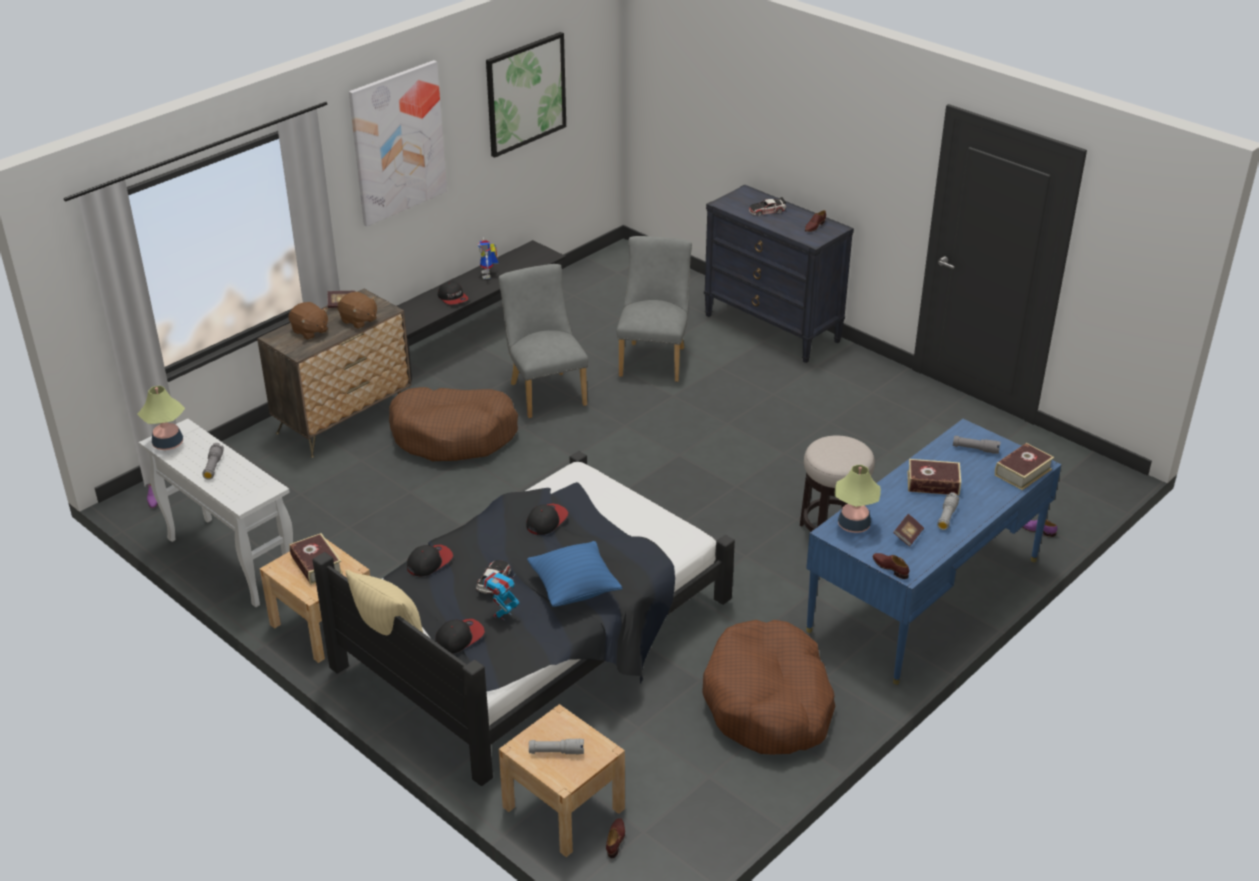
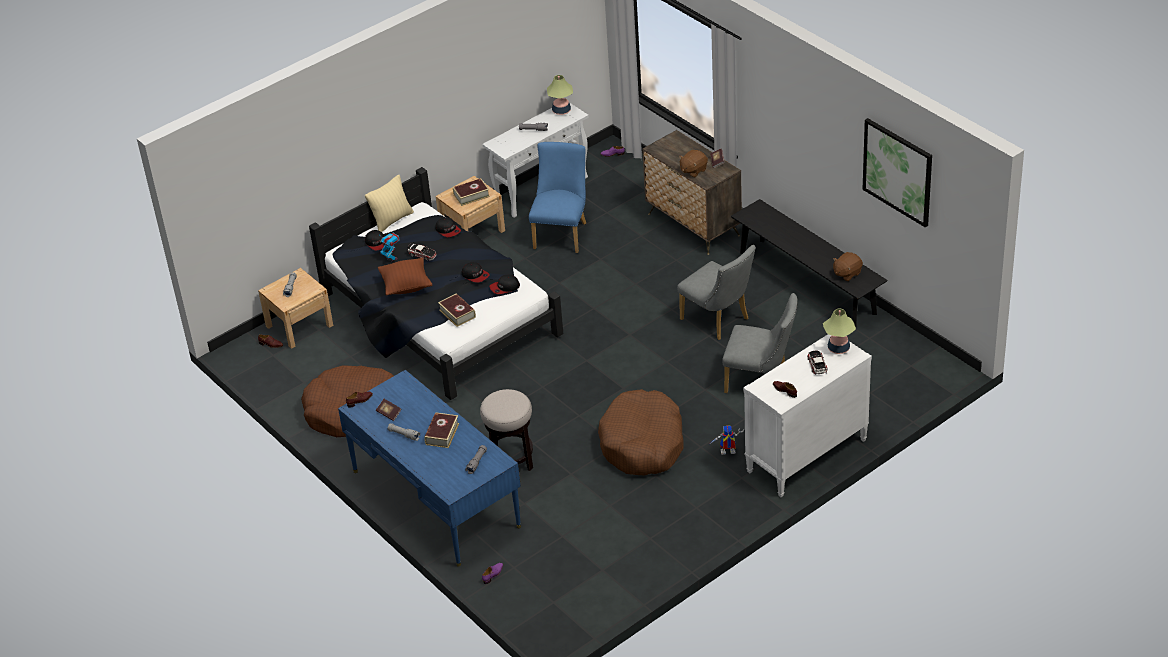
camera: 100 degrees right, 5 degrees up
brown plush toy [288,302,328,340] -> brown plush toy moved to [833,252,863,281]
picture [349,60,447,226] -> none
brown dog bed [389,387,518,461] -> brown dog bed moved to [598,389,683,475]
cap [438,281,469,305] -> cap moved to [490,275,520,294]
toy robot [478,237,499,279] -> toy robot moved to [711,425,744,455]
grey chair [499,264,588,418] -> grey chair turned 60 degrees clockwise [677,245,756,340]
blue pillow [527,541,623,607] -> brown pillow [378,257,432,296]
black dresser [704,185,854,363] -> white dresser [743,334,872,497]
table lamp [835,465,881,533] -> table lamp moved to [823,309,856,354]
book [995,443,1054,490] -> book moved to [438,293,476,327]
none -> blue chair [529,142,586,253]

